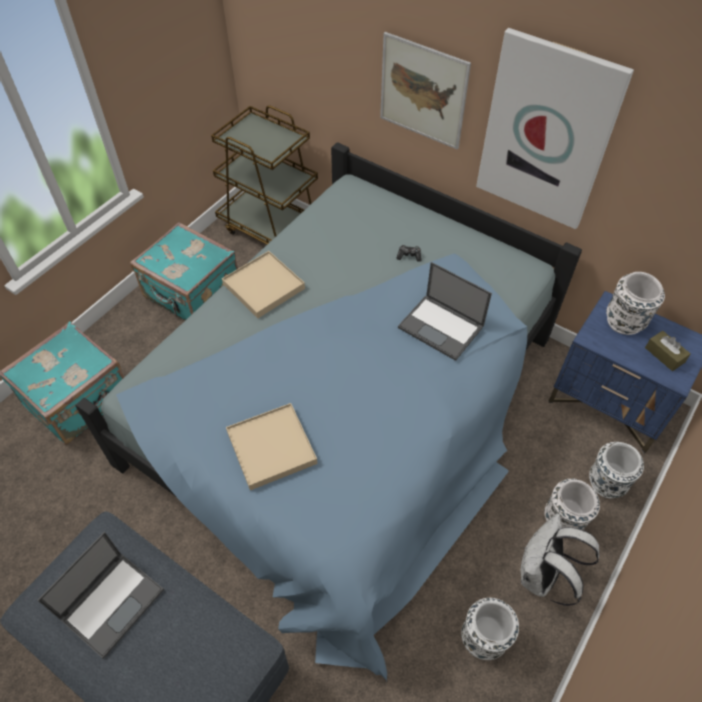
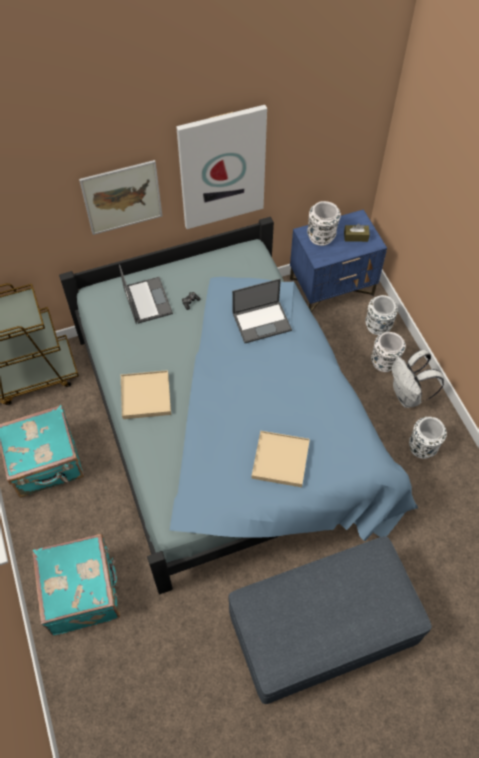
camera: 55 degrees left, 5 degrees up
laptop [37,532,164,659] -> laptop moved to [119,264,173,324]

